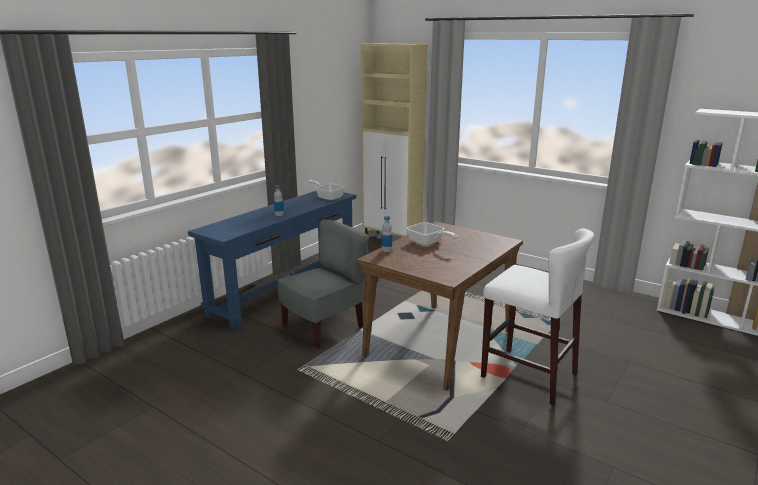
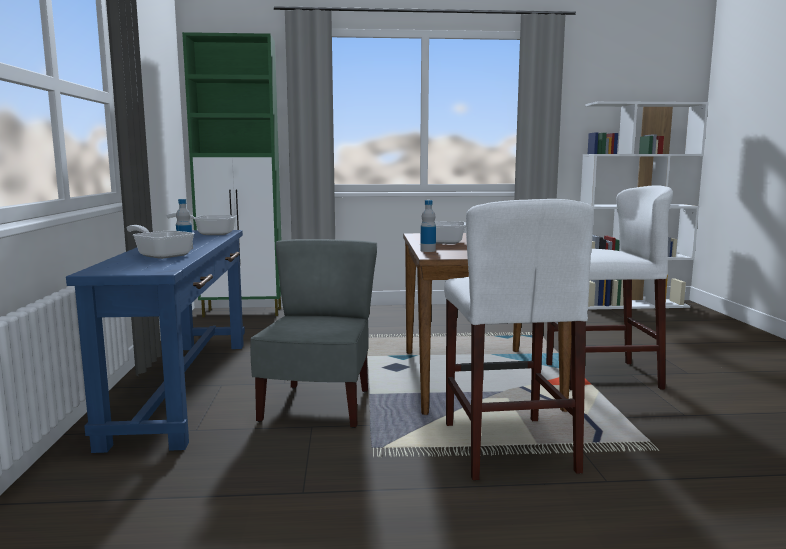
camera: 40 degrees left, 10 degrees down
beige cabinet [360,44,428,237] -> green cabinet [182,32,281,317]
none -> frying pan [126,225,195,259]
none -> white stool [444,199,594,480]

